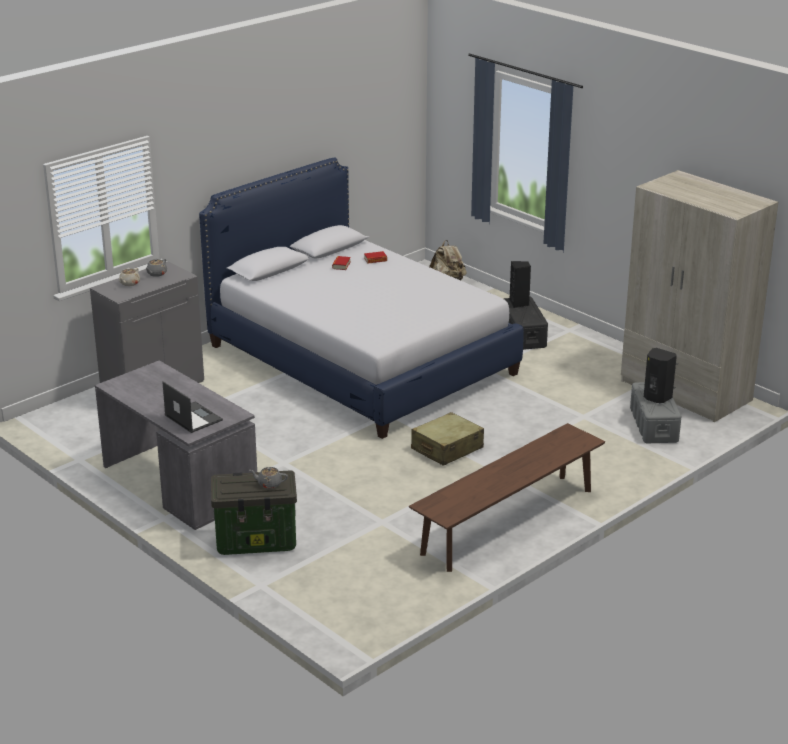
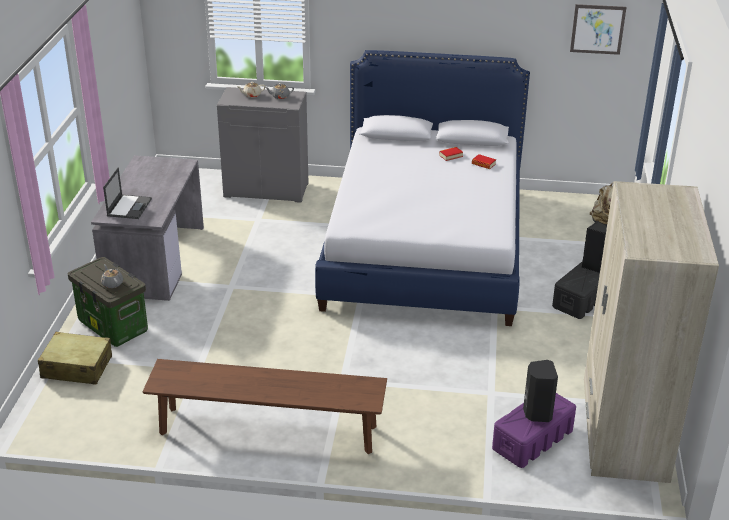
camera: 50 degrees right, 5 degrees up
beige suitcase [411,412,484,466] -> beige suitcase moved to [38,332,112,385]
grey storage box [630,382,681,443] -> purple storage box [492,393,576,468]
none -> picture [570,4,627,55]

